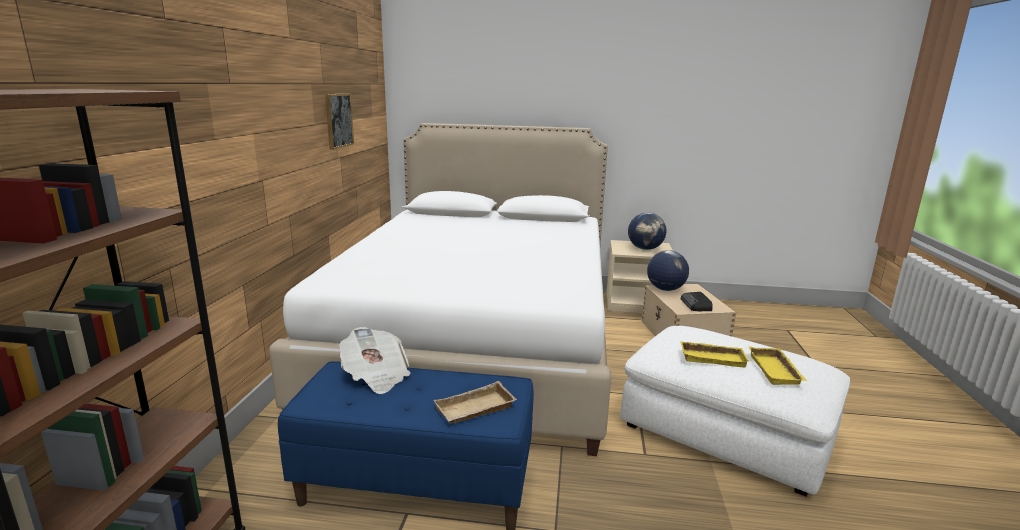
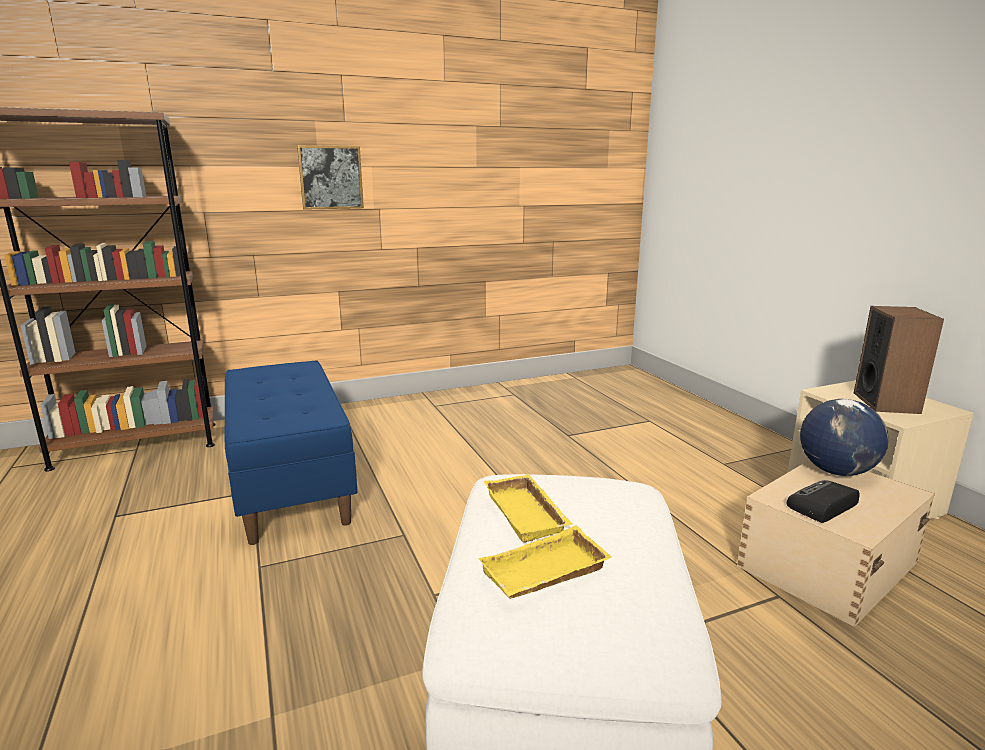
camera: 60 degrees right, 0 degrees up
white bed [269,123,611,456] -> none
picture [325,93,354,150] -> picture moved to [297,145,364,210]
newspaper [339,327,411,394] -> none
beige tray [433,381,517,424] -> none
globe [628,212,666,250] -> speaker [854,306,944,414]

